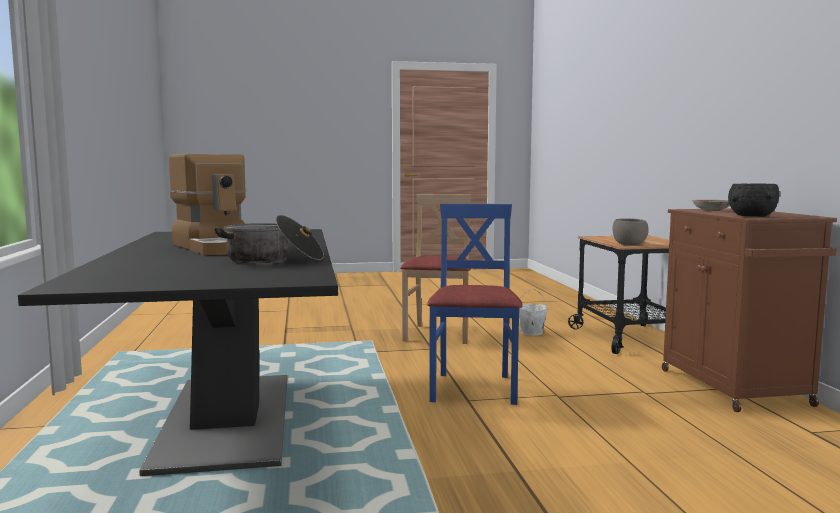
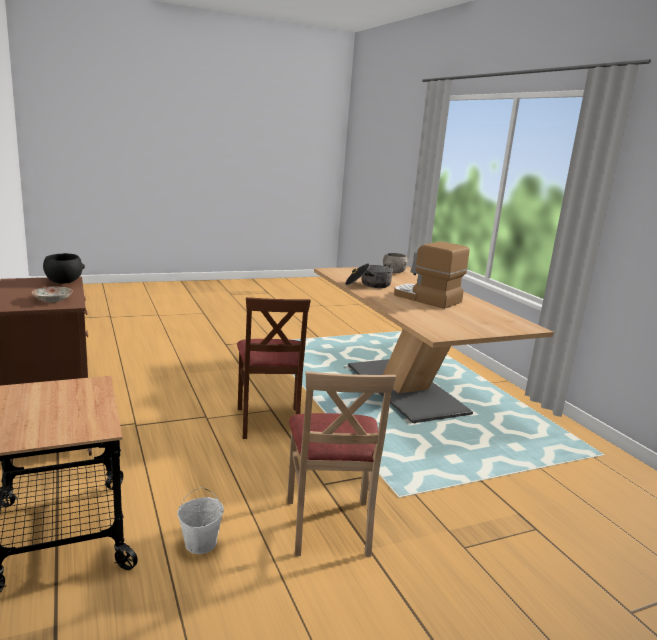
camera: 165 degrees right, 10 degrees up
black dining table [18,229,338,476] -> beige dining table [314,266,554,423]
blue chair [427,204,523,405] -> brown chair [237,297,311,439]
grey bowl [612,218,649,245] -> grey bowl moved to [383,253,408,273]

